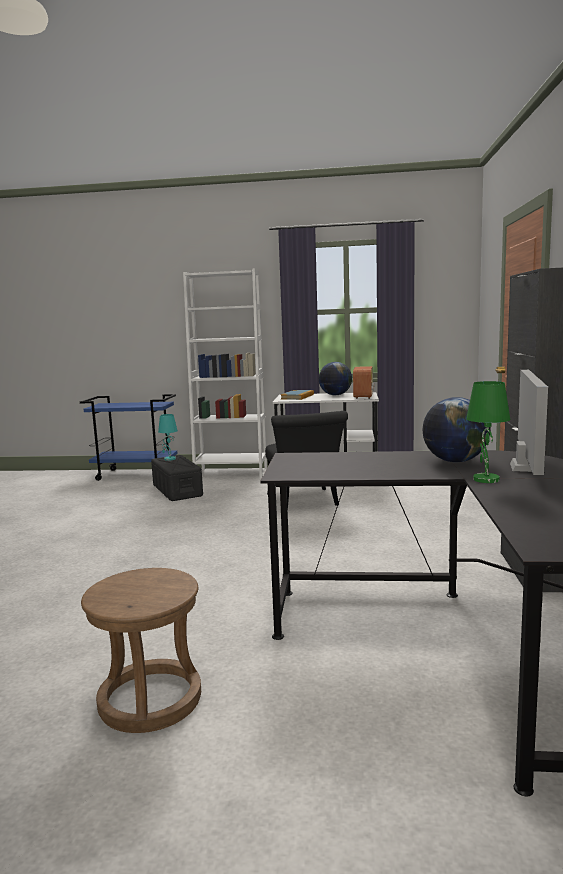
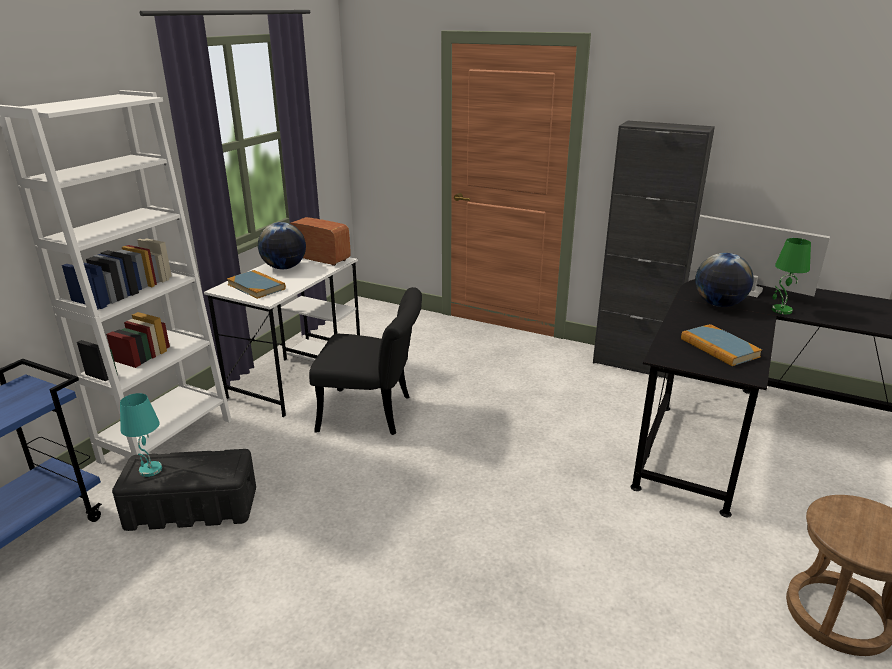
camera: 70 degrees left, 15 degrees up
none -> book [681,324,762,366]

